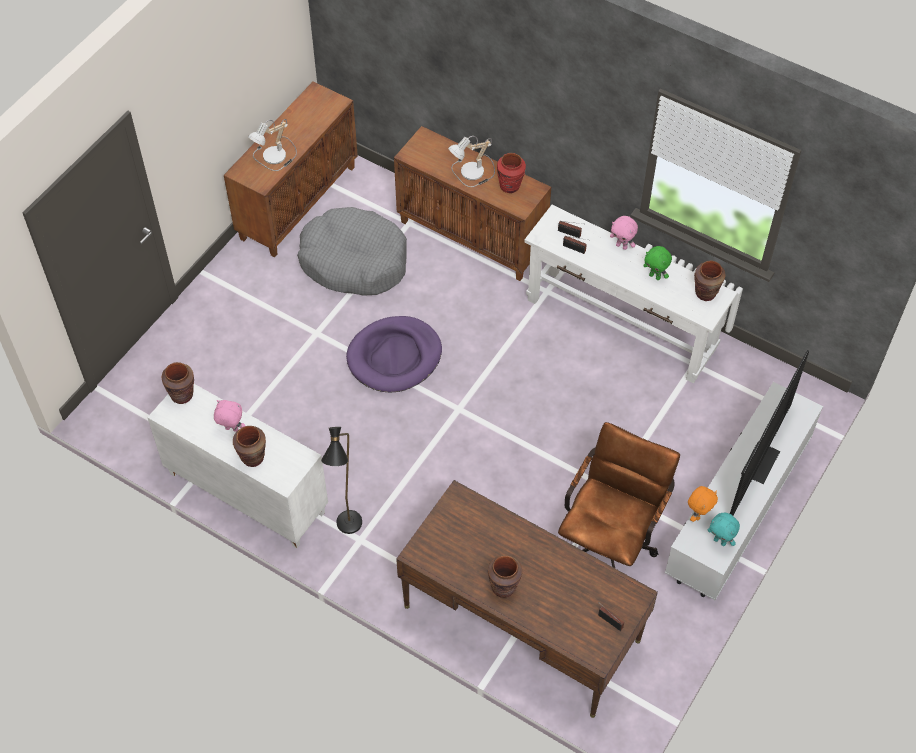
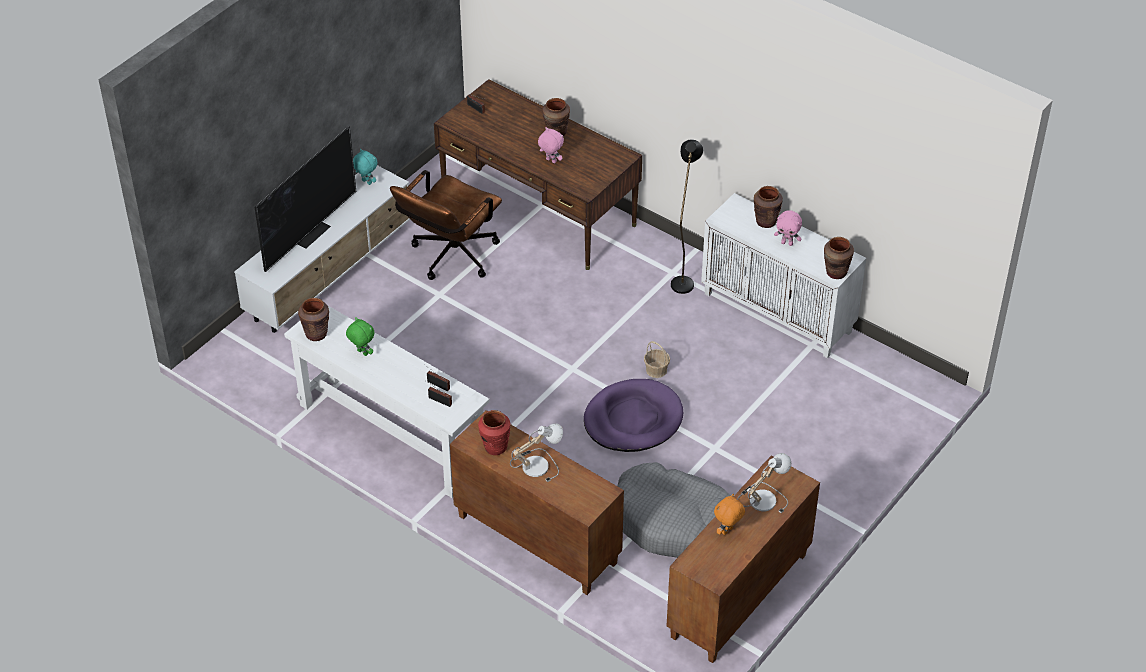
camera: 175 degrees left, 10 degrees down
pink plush toy [610,216,638,250] -> pink plush toy moved to [538,127,564,163]
orange plush toy [688,486,718,522] -> orange plush toy moved to [714,494,745,535]
none -> basket [644,341,670,378]

